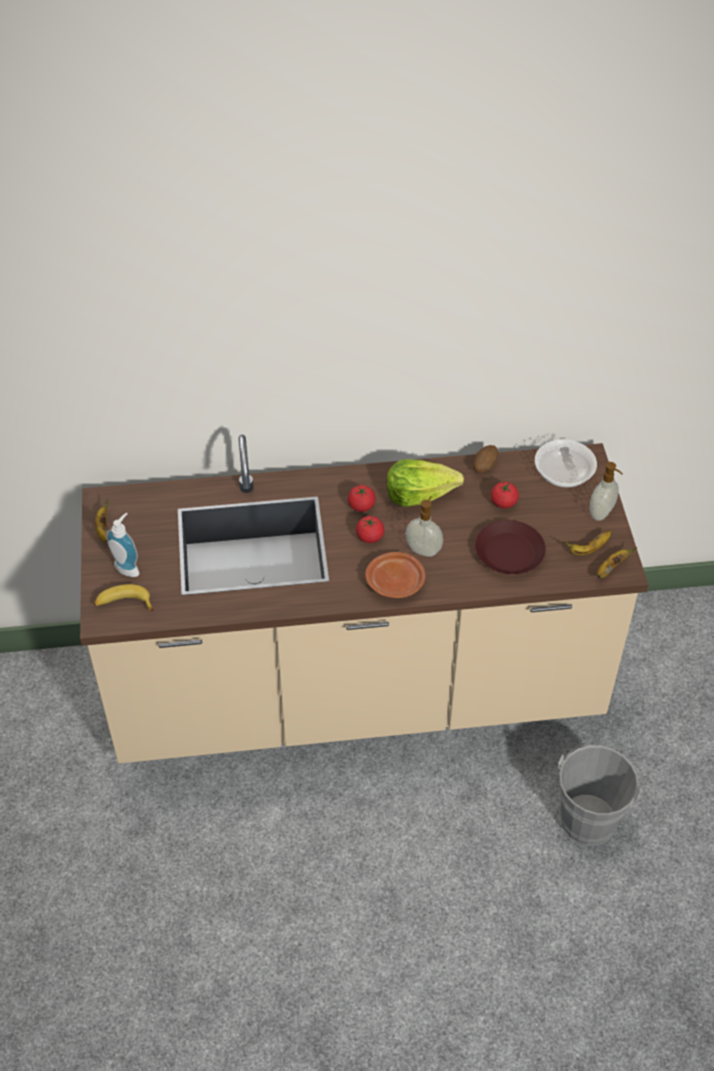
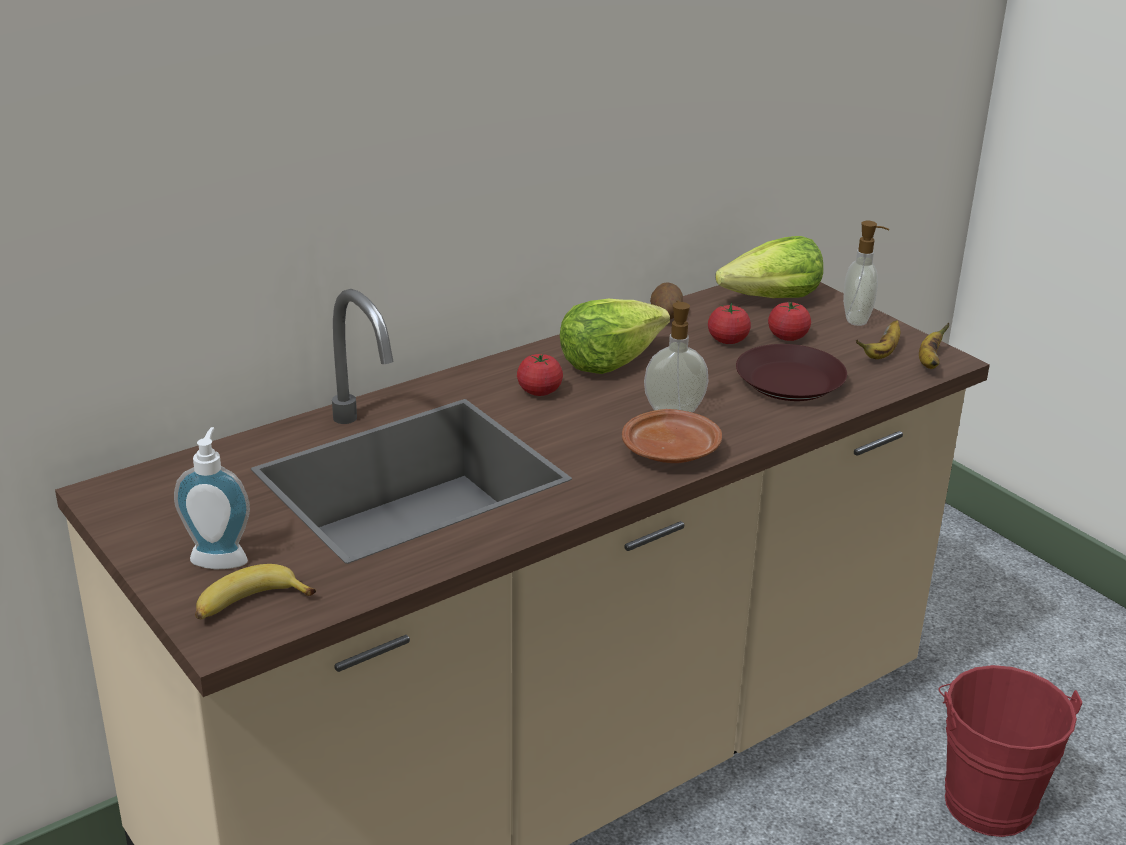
camera: 30 degrees left, 20 degrees down
banana [95,499,109,542] -> none
tomato [356,516,384,543] -> tomato moved to [768,301,811,341]
bowl [535,439,597,488] -> lettuce [715,236,823,298]
grey bucket [558,745,643,845] -> red bucket [939,665,1082,837]

